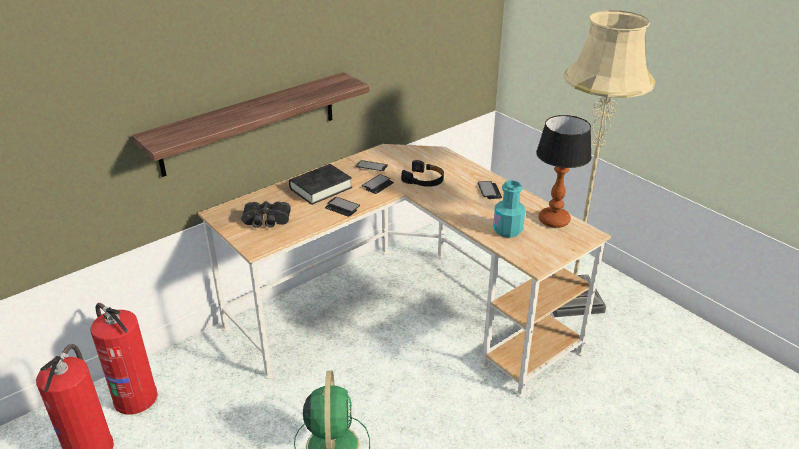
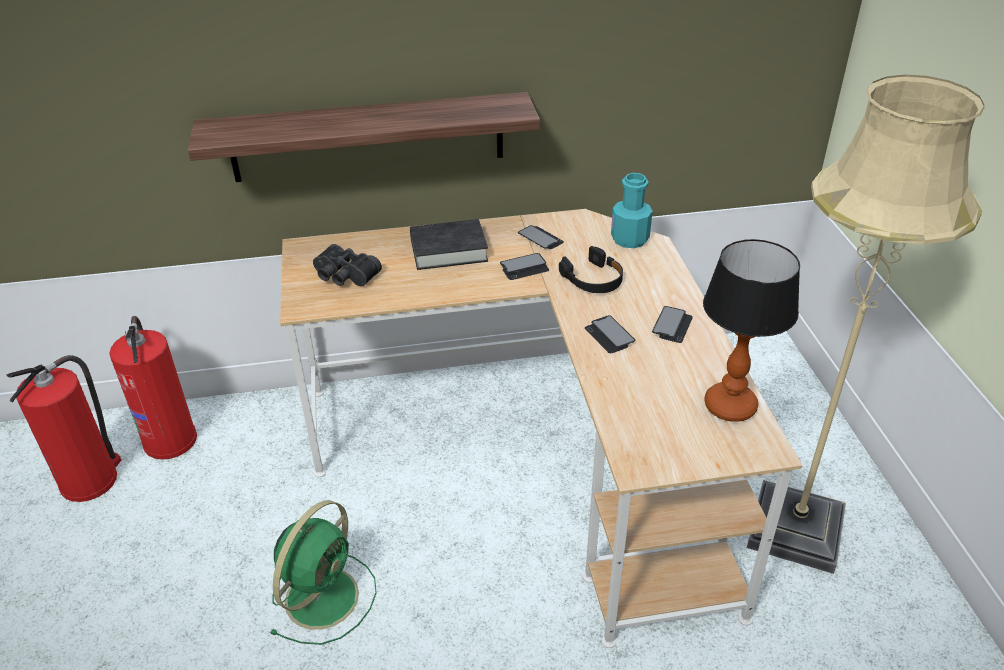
camera: 30 degrees right, 5 degrees up
phone [325,197,360,217] -> phone moved to [585,315,635,353]
turquoise bottle [493,180,525,238] -> turquoise bottle moved to [611,173,653,248]

